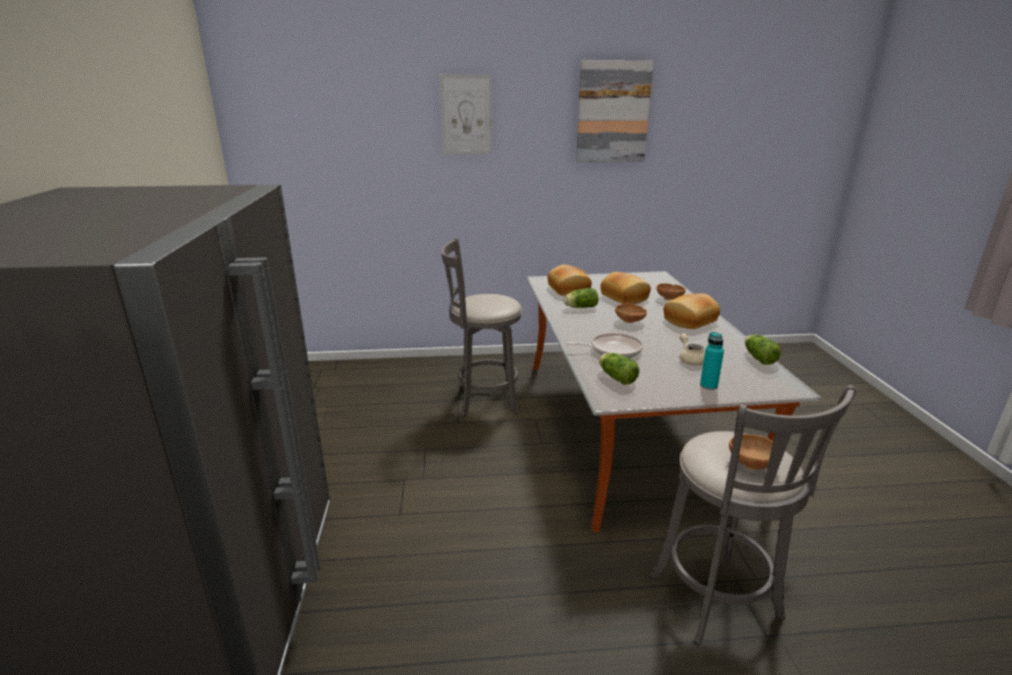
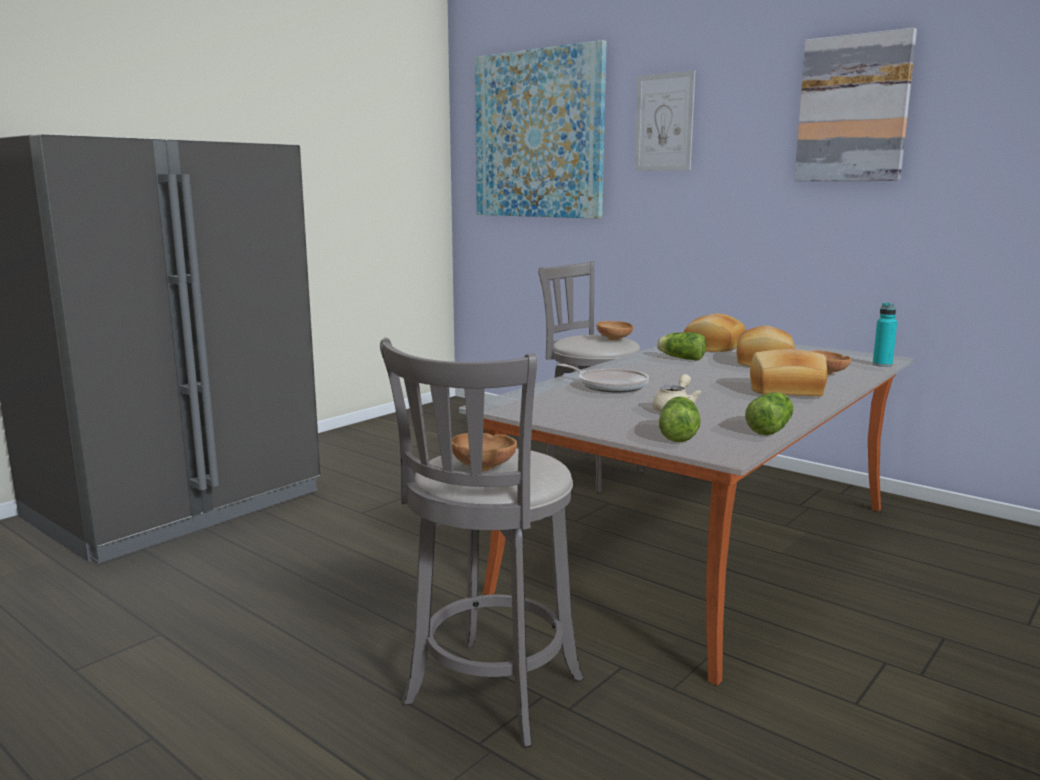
camera: 45 degrees right, 10 degrees down
lettuce [599,353,639,385] -> lettuce moved to [659,396,701,442]
brown bowl [615,304,647,323] -> brown bowl moved to [596,321,633,340]
turquoise bottle [700,332,724,390] -> turquoise bottle moved to [873,302,897,367]
none -> picture [475,40,607,219]

